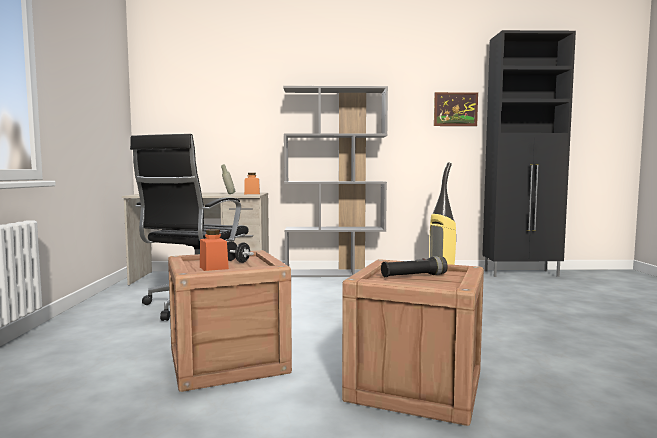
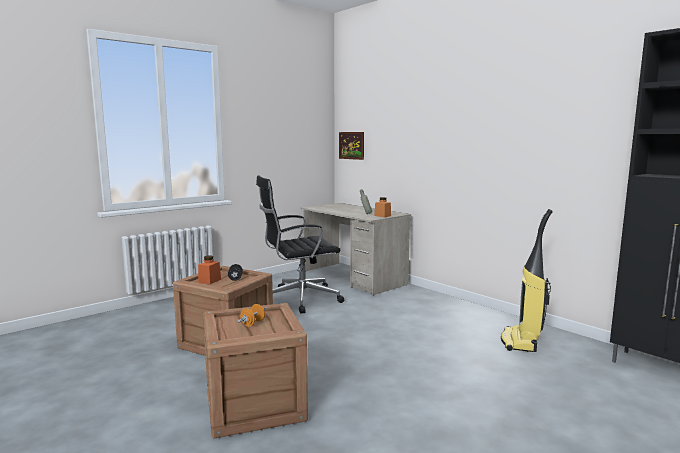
camera: 50 degrees right, 5 degrees up
grey bookcase [283,86,388,277] -> none
black flashlight [381,256,448,277] -> orange dumbbell [238,304,266,326]
picture [434,92,478,126] -> picture moved to [339,132,364,160]

